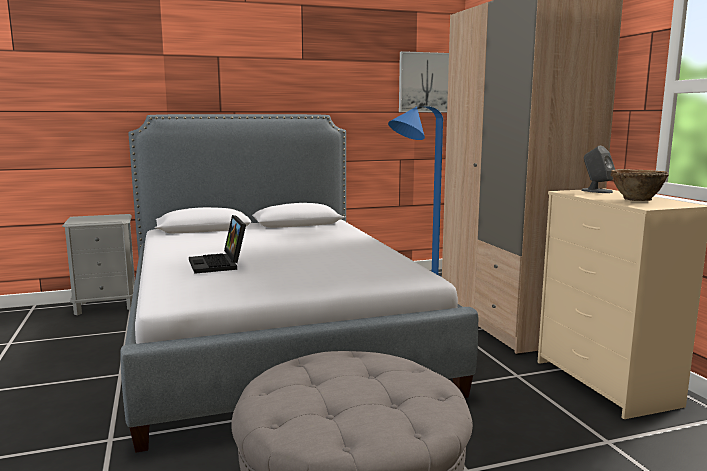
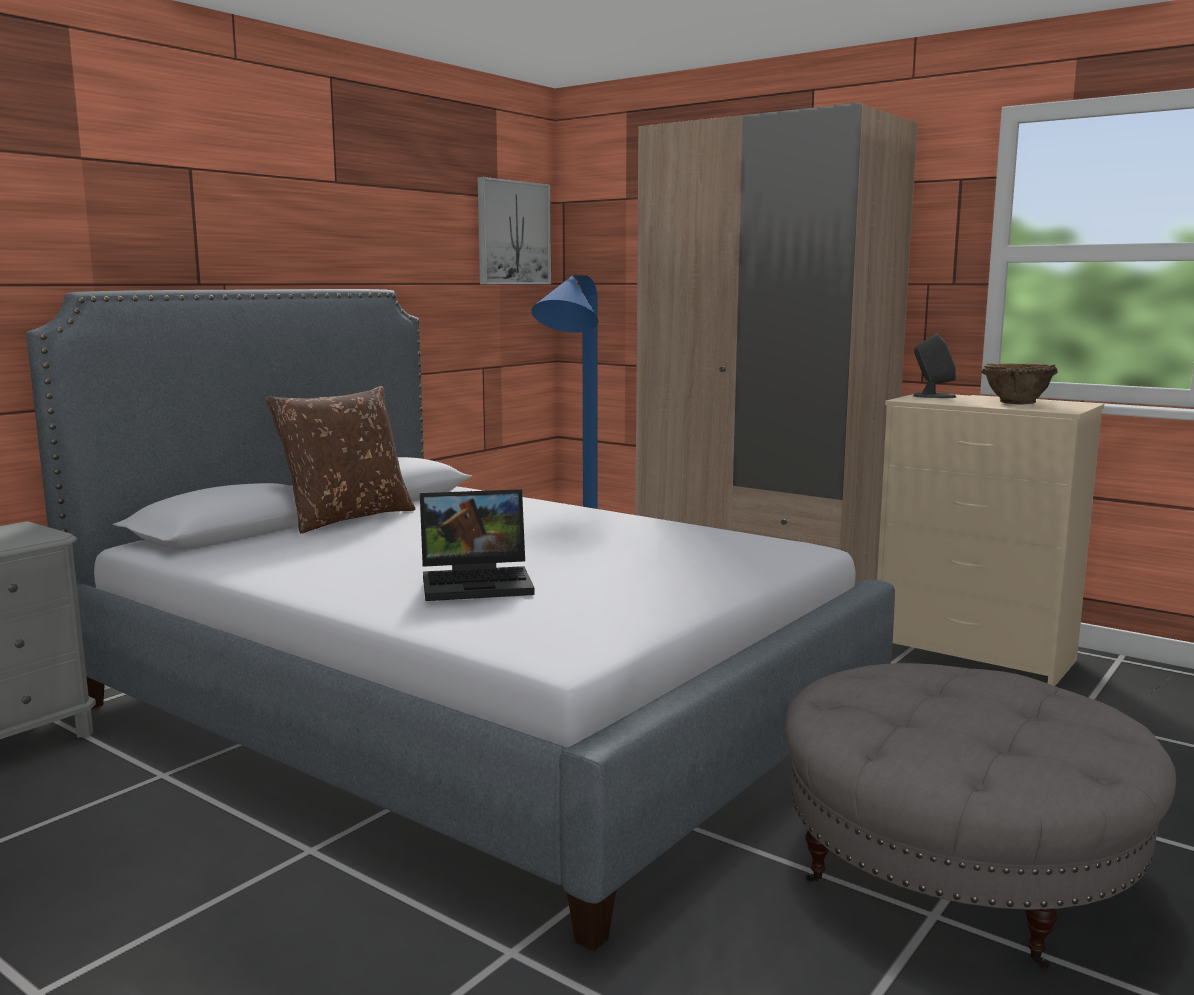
camera: 35 degrees left, 0 degrees up
laptop [189,215,246,274] -> laptop turned 45 degrees counterclockwise [420,489,535,601]
none -> brown pillow [265,386,416,534]

